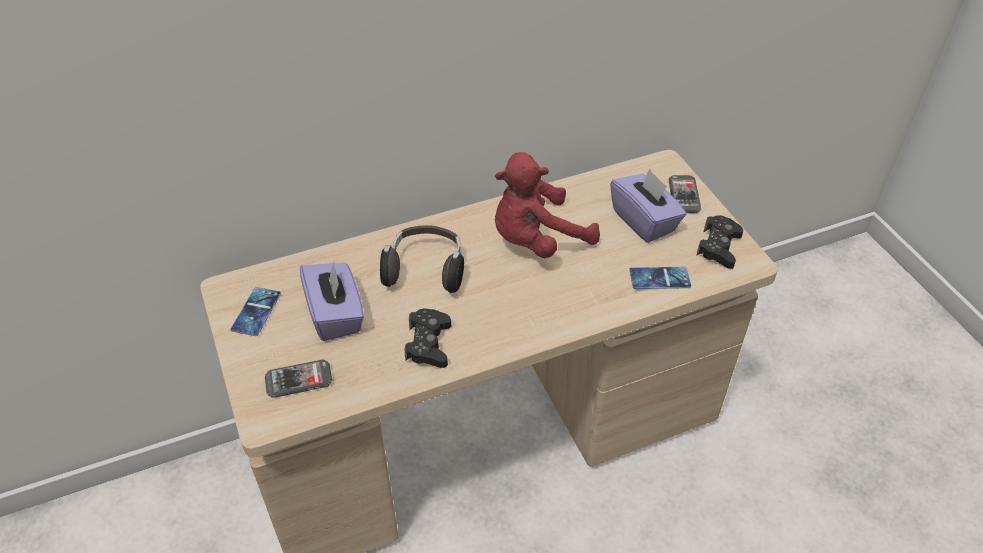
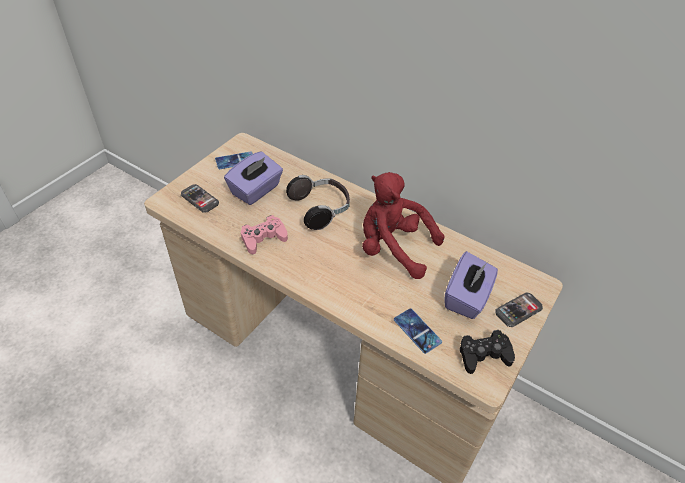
camera: 55 degrees right, 0 degrees up
black game controller [404,309,451,368] -> pink game controller [241,215,288,255]

